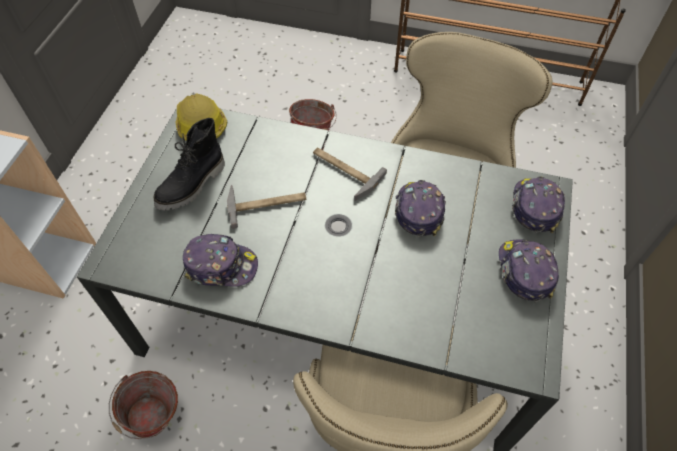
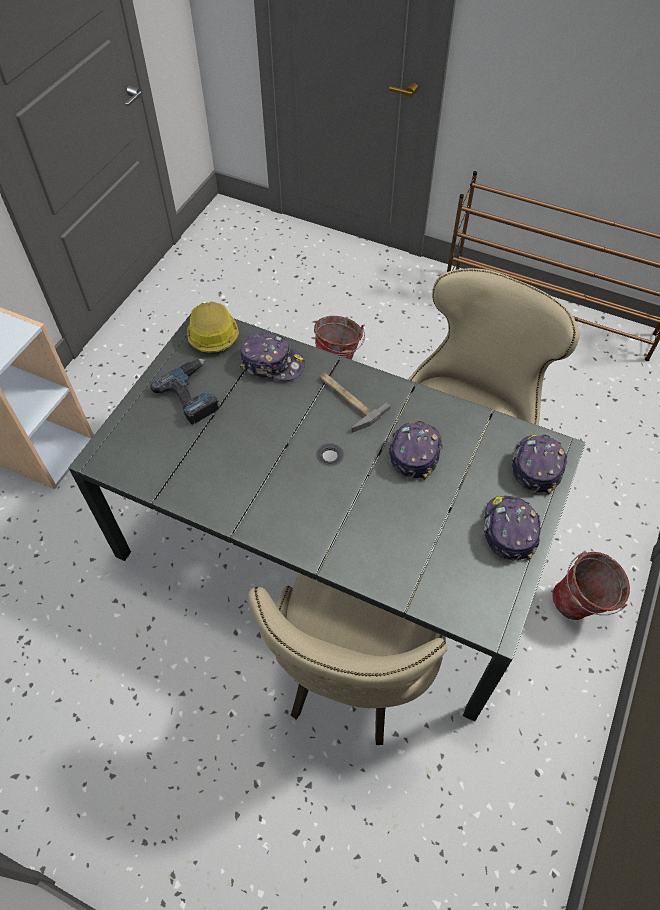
camera: 10 degrees right, 0 degrees up
bucket [109,371,178,439] -> bucket moved to [552,552,630,620]
black boot [154,118,225,211] -> power drill [150,359,220,425]
cap [183,234,258,287] -> cap moved to [240,333,305,381]
hammer [227,185,306,229] -> none

